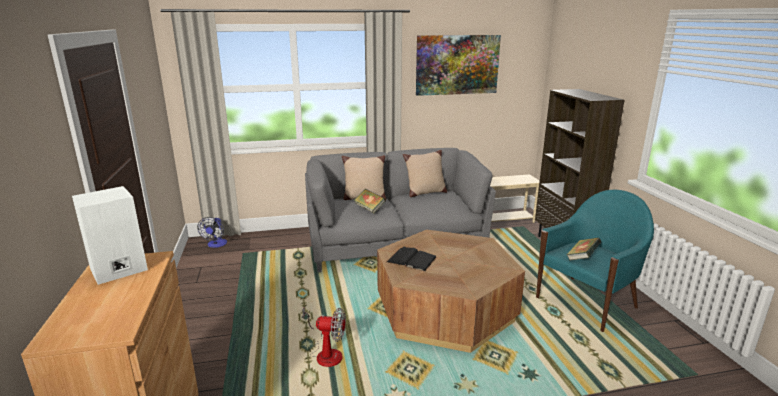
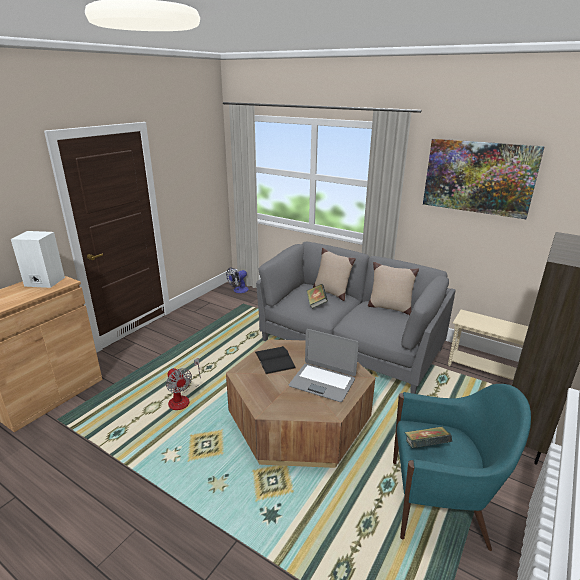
camera: 45 degrees right, 5 degrees up
none -> laptop [289,329,359,402]

